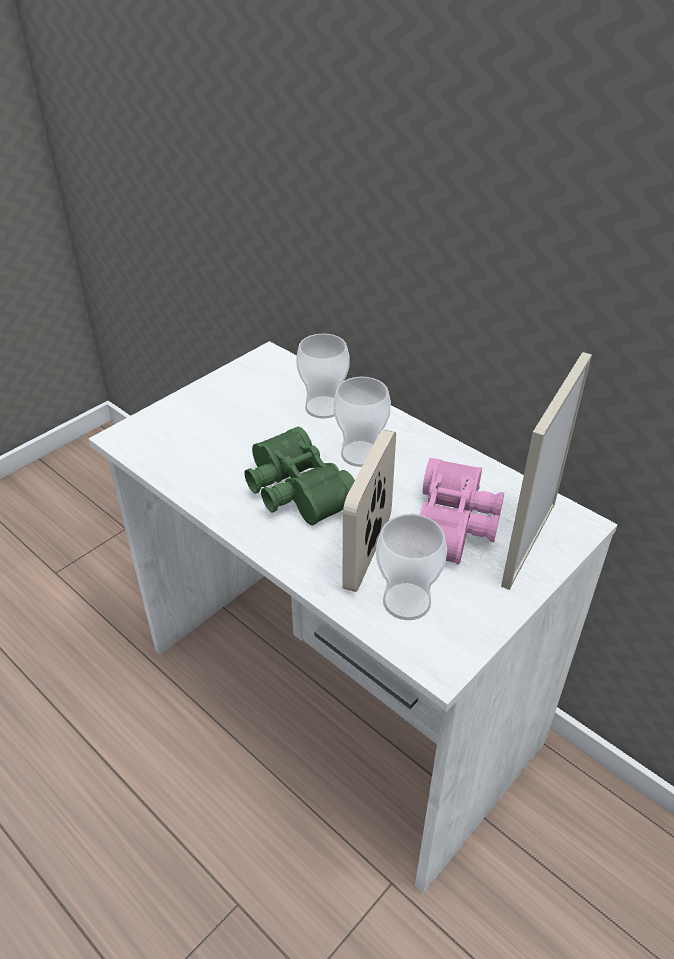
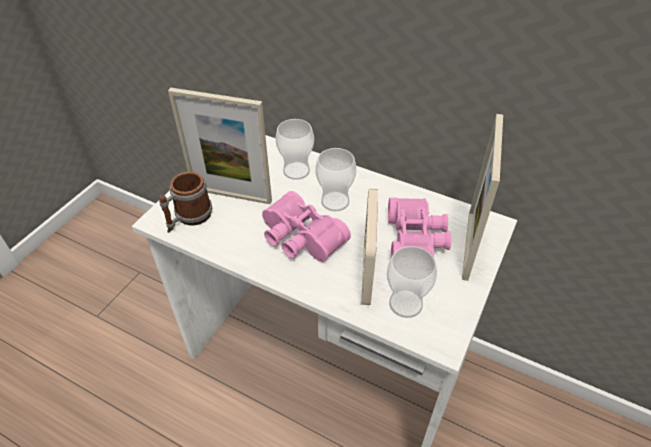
camera: 15 degrees left, 5 degrees up
green binoculars [244,427,355,525] -> pink binoculars [262,191,351,262]
none -> mug [159,172,213,233]
none -> picture frame [168,88,272,204]

